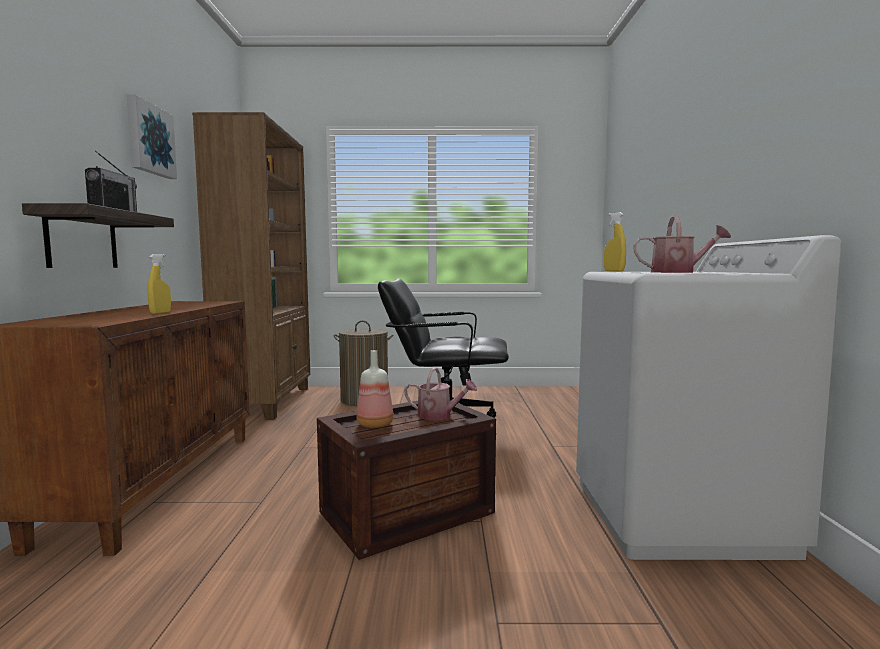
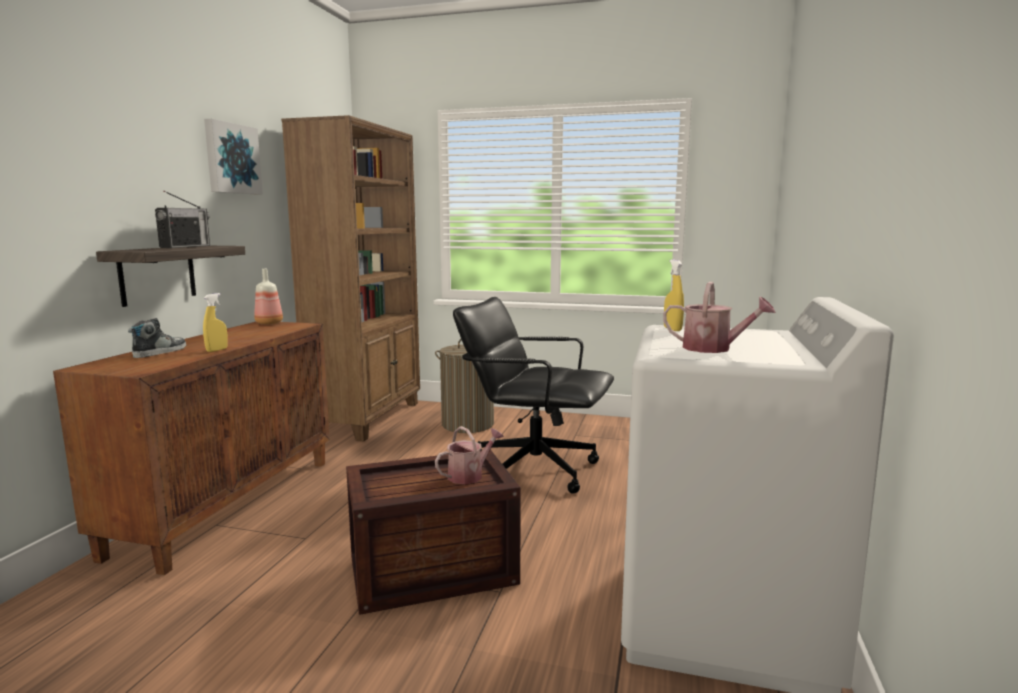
camera: 15 degrees right, 5 degrees up
bottle [356,350,393,428] -> bottle moved to [254,269,283,324]
watering can [404,367,477,420] -> watering can turned 75 degrees counterclockwise [435,426,504,484]
none -> shoe [128,318,186,358]

